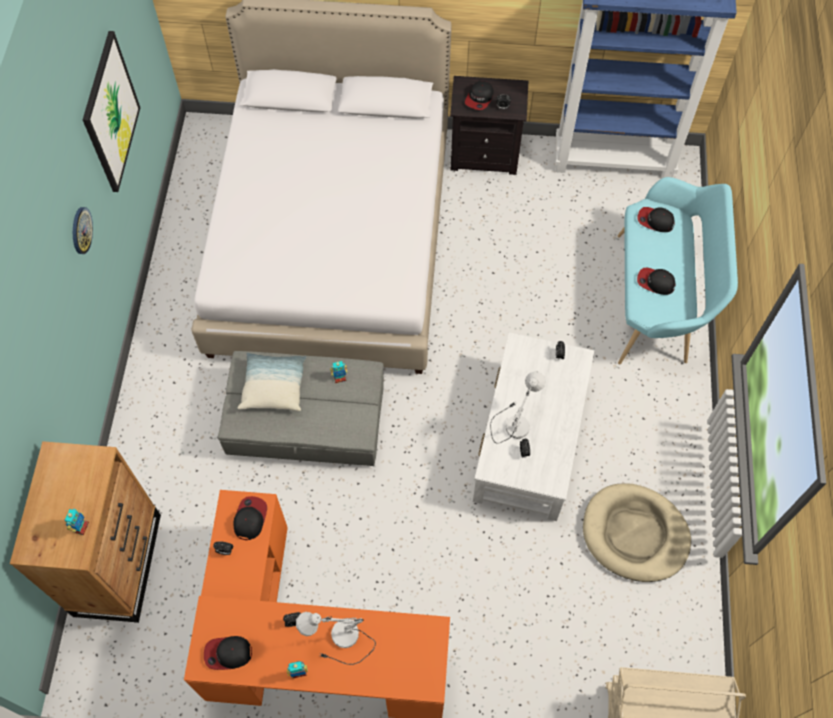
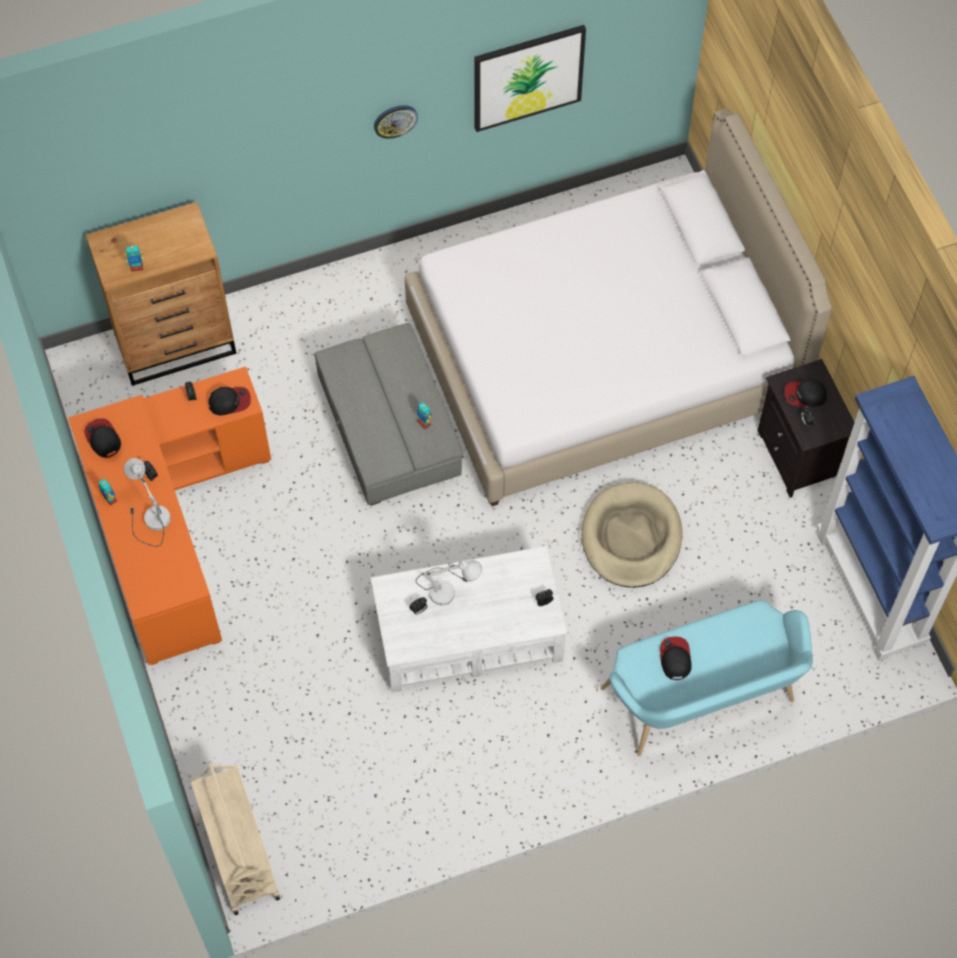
camera: 65 degrees right, 0 degrees up
pillow [237,352,307,411] -> none
beige dog bed [583,483,691,582] -> beige dog bed moved to [581,482,682,588]
cap [638,207,675,232] -> none

